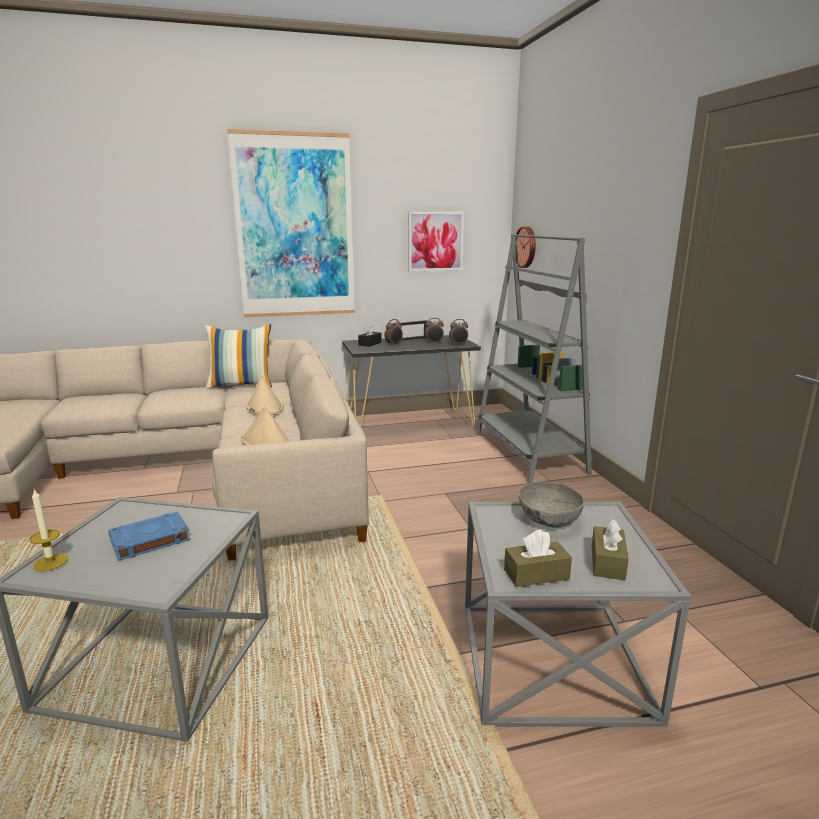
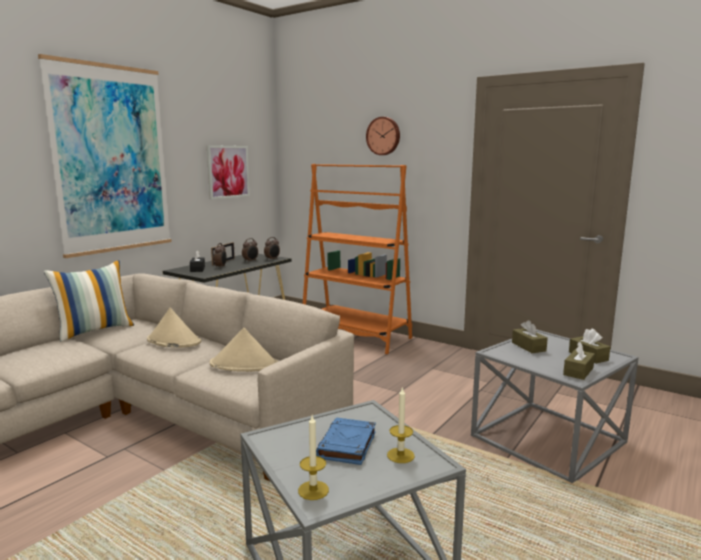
camera: 40 degrees left, 5 degrees down
grey bookcase [476,234,592,483] -> orange bookcase [303,164,412,354]
wall clock [516,226,536,268] -> wall clock moved to [366,117,400,155]
grey bowl [519,482,584,528] -> brown tissue box [512,320,548,353]
none -> candle [387,386,415,463]

